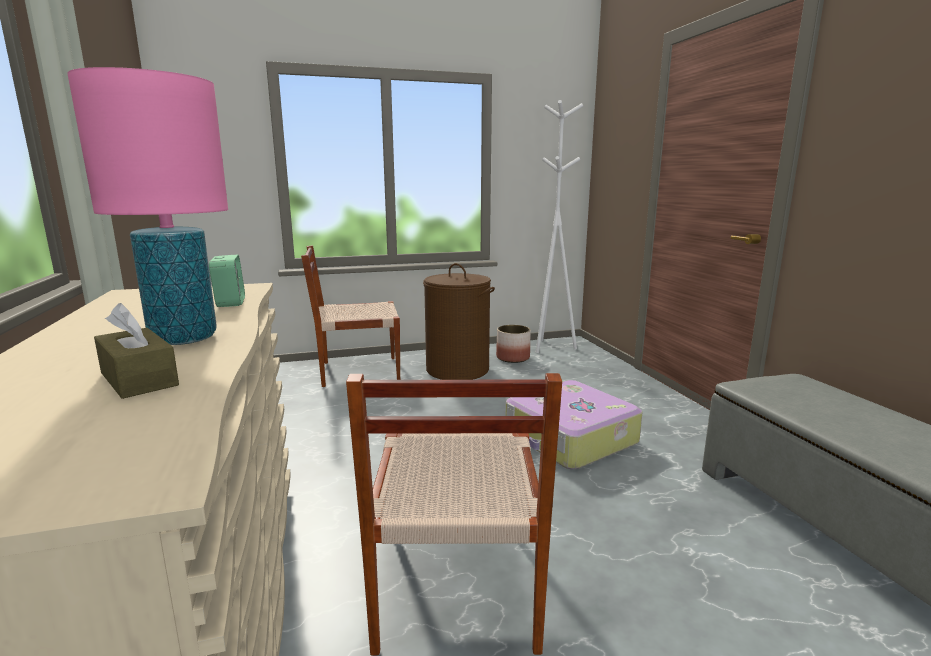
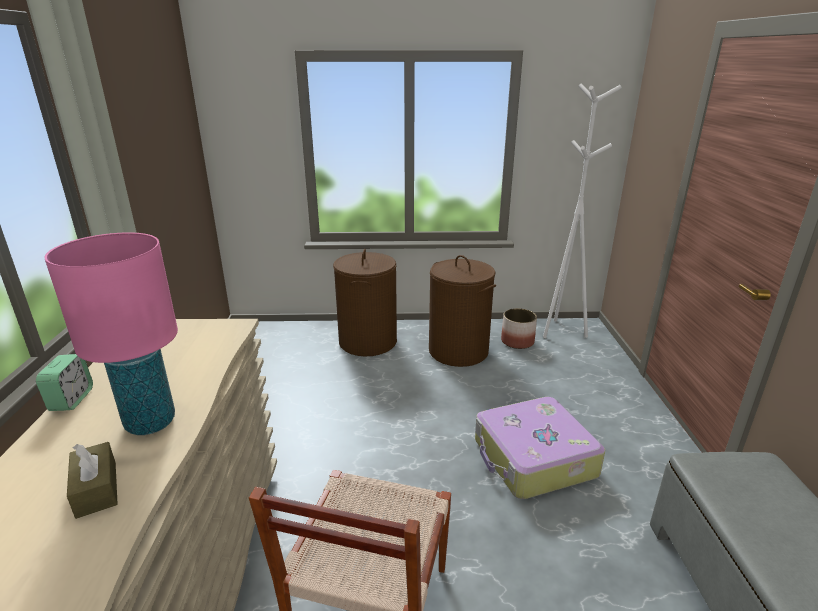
camera: 15 degrees right, 10 degrees up
alarm clock [209,255,245,307] -> alarm clock moved to [36,354,93,411]
chair [301,245,400,387] -> brown laundry basket [333,249,397,356]

